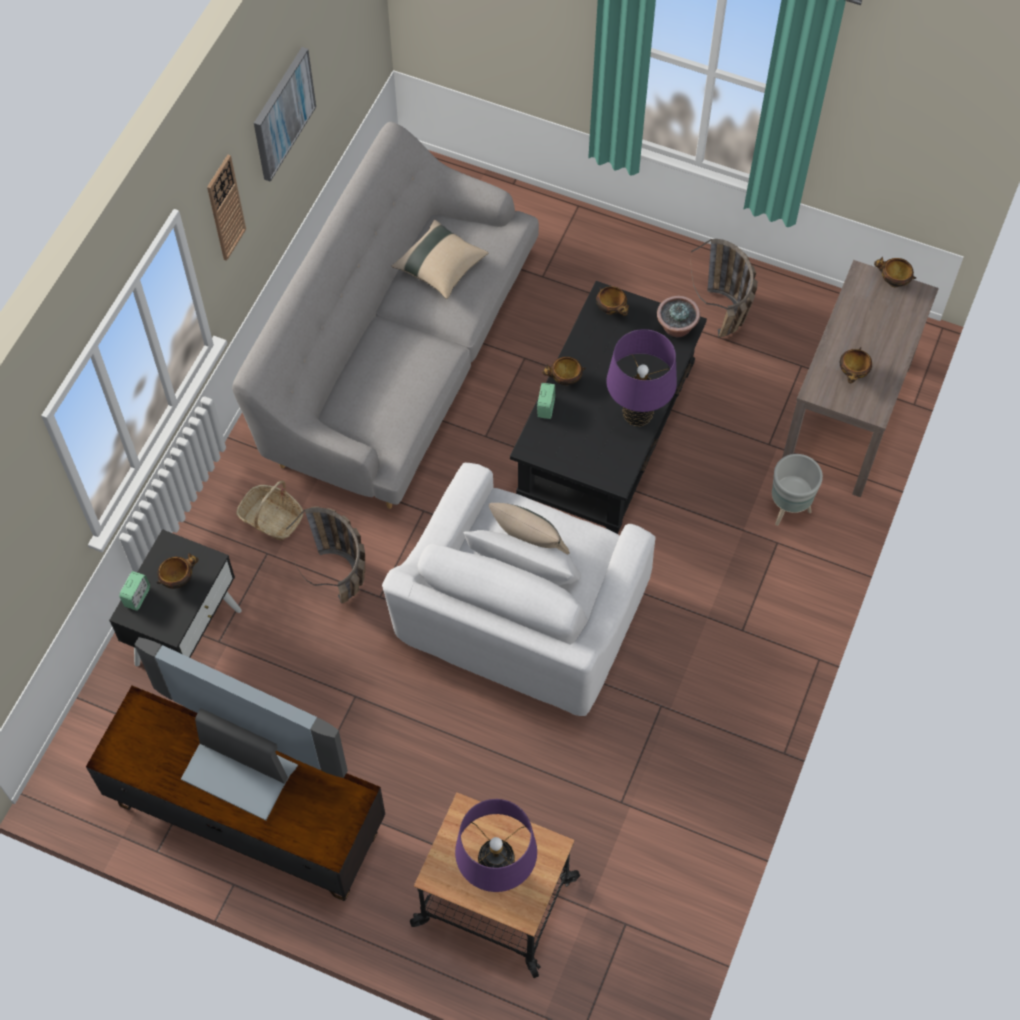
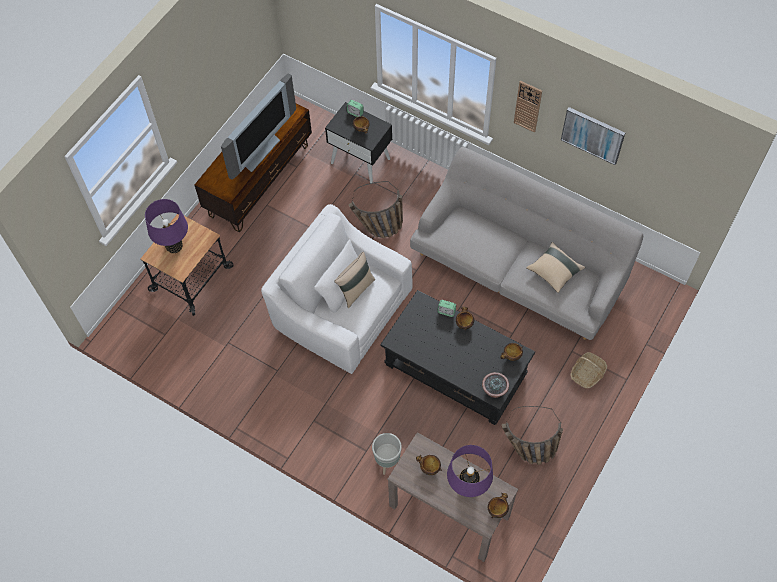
camera: 100 degrees right, 0 degrees up
basket [236,480,303,541] -> basket moved to [570,352,607,388]
purple table lamp [606,329,677,426] -> purple table lamp moved to [447,445,493,497]

